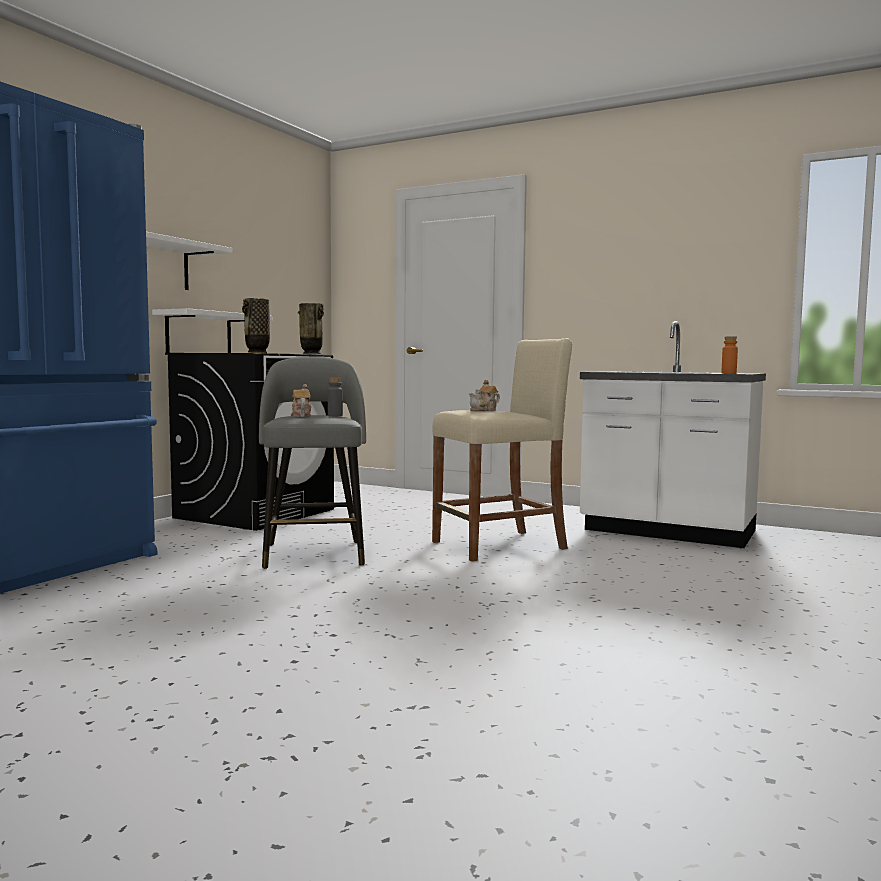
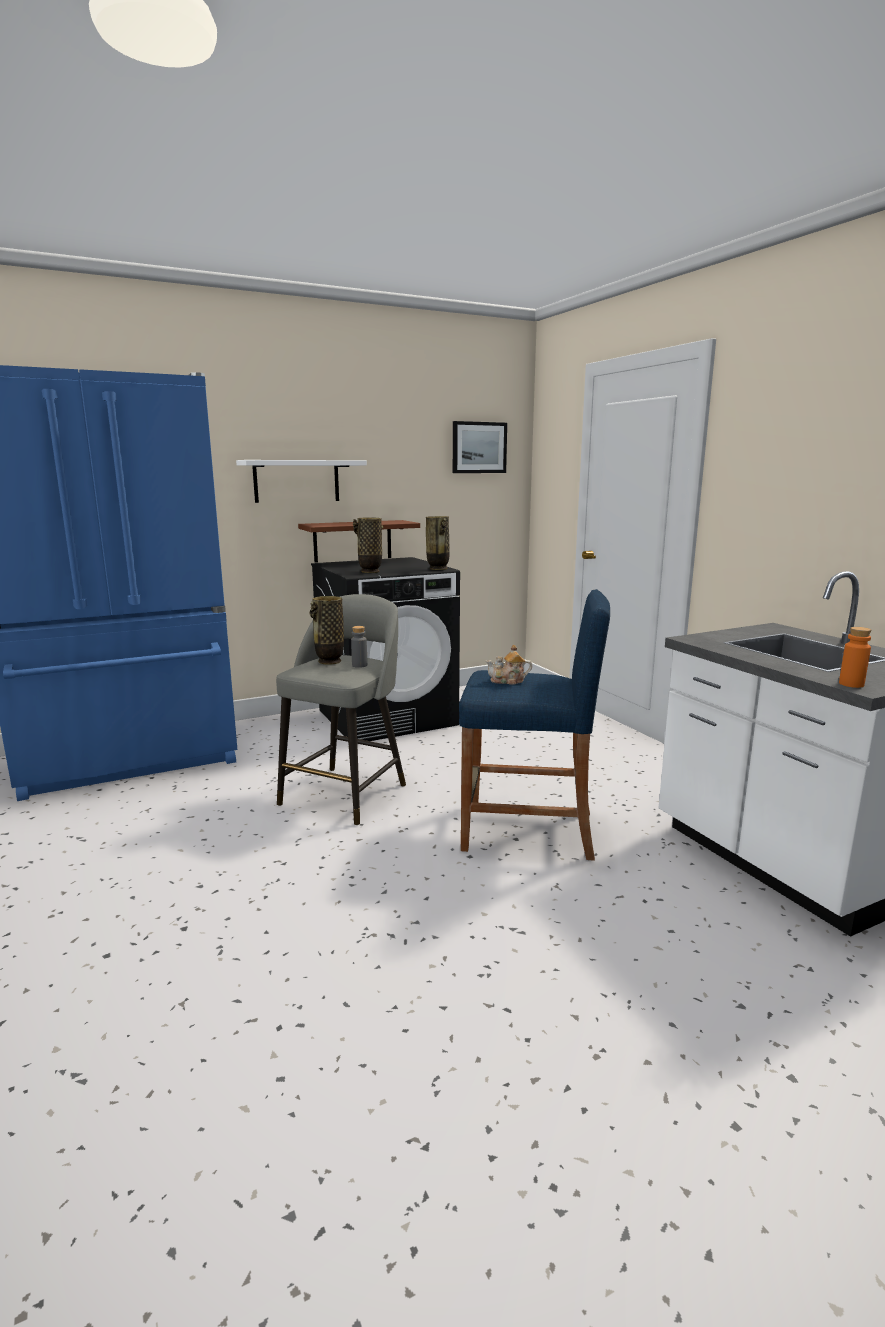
camera: 35 degrees right, 10 degrees up
white shelf [152,308,272,353] -> brown shelf [298,520,420,563]
teapot [291,384,311,417] -> vase [310,596,344,665]
beige stool [432,338,572,562] -> blue stool [459,589,610,861]
none -> picture [453,421,507,473]

